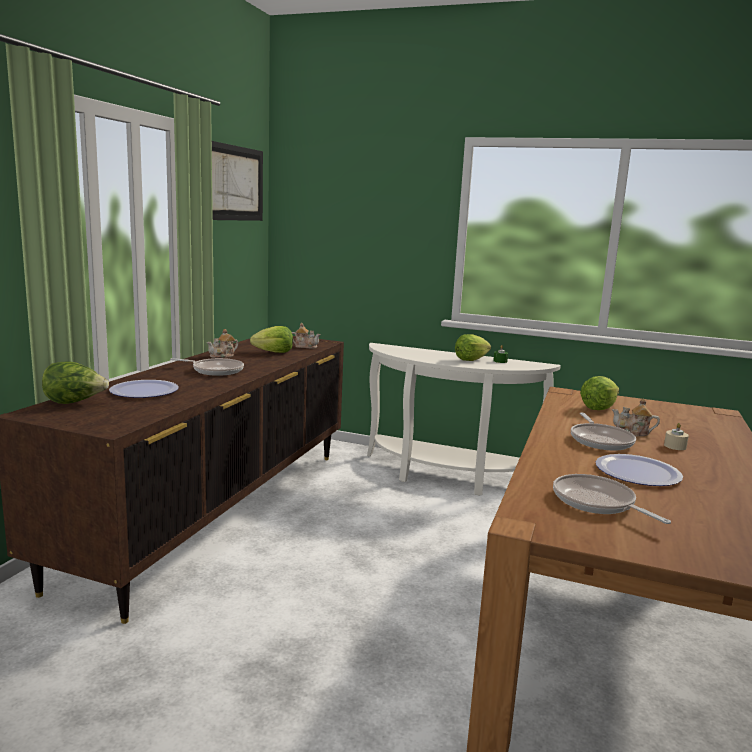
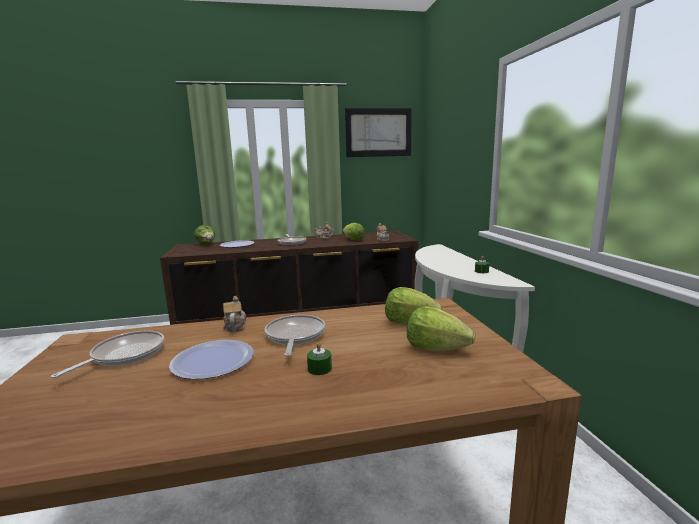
camera: 60 degrees right, 0 degrees up
lettuce [455,334,491,361] -> lettuce moved to [407,306,475,351]
frying pan [571,413,636,451] -> frying pan turned 120 degrees clockwise [265,315,325,356]
teapot [612,398,660,437] -> teapot moved to [223,296,246,332]
beige candle [664,423,689,450] -> green candle [307,342,332,375]

